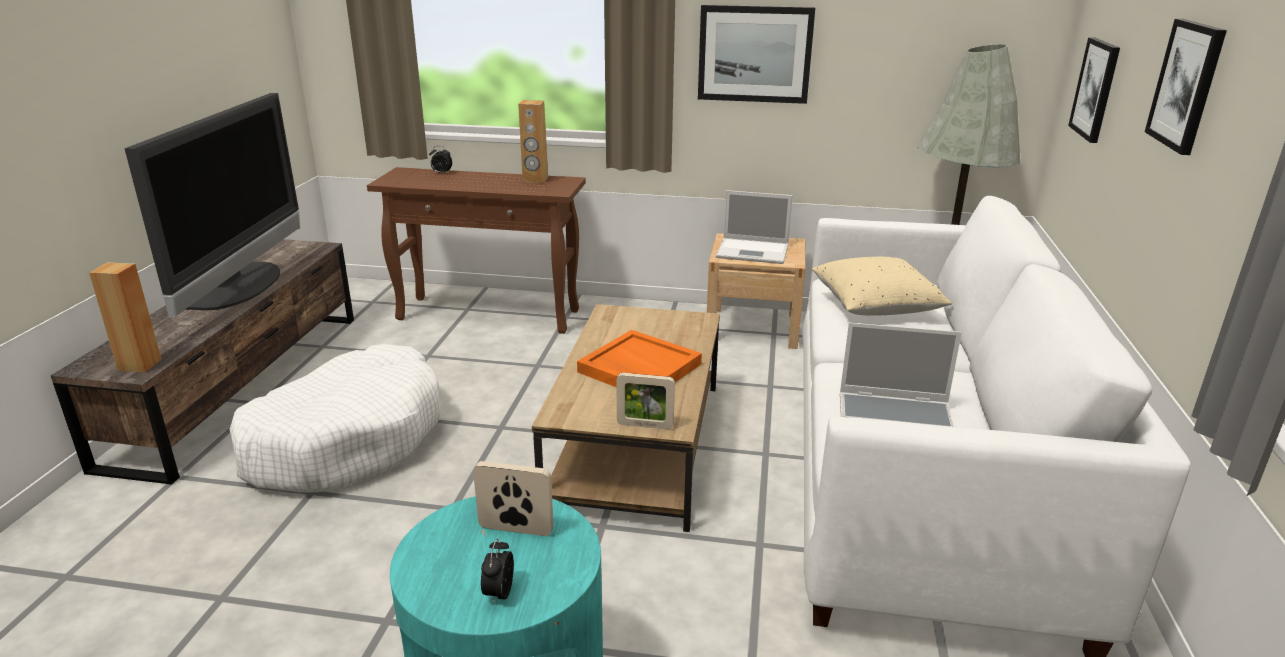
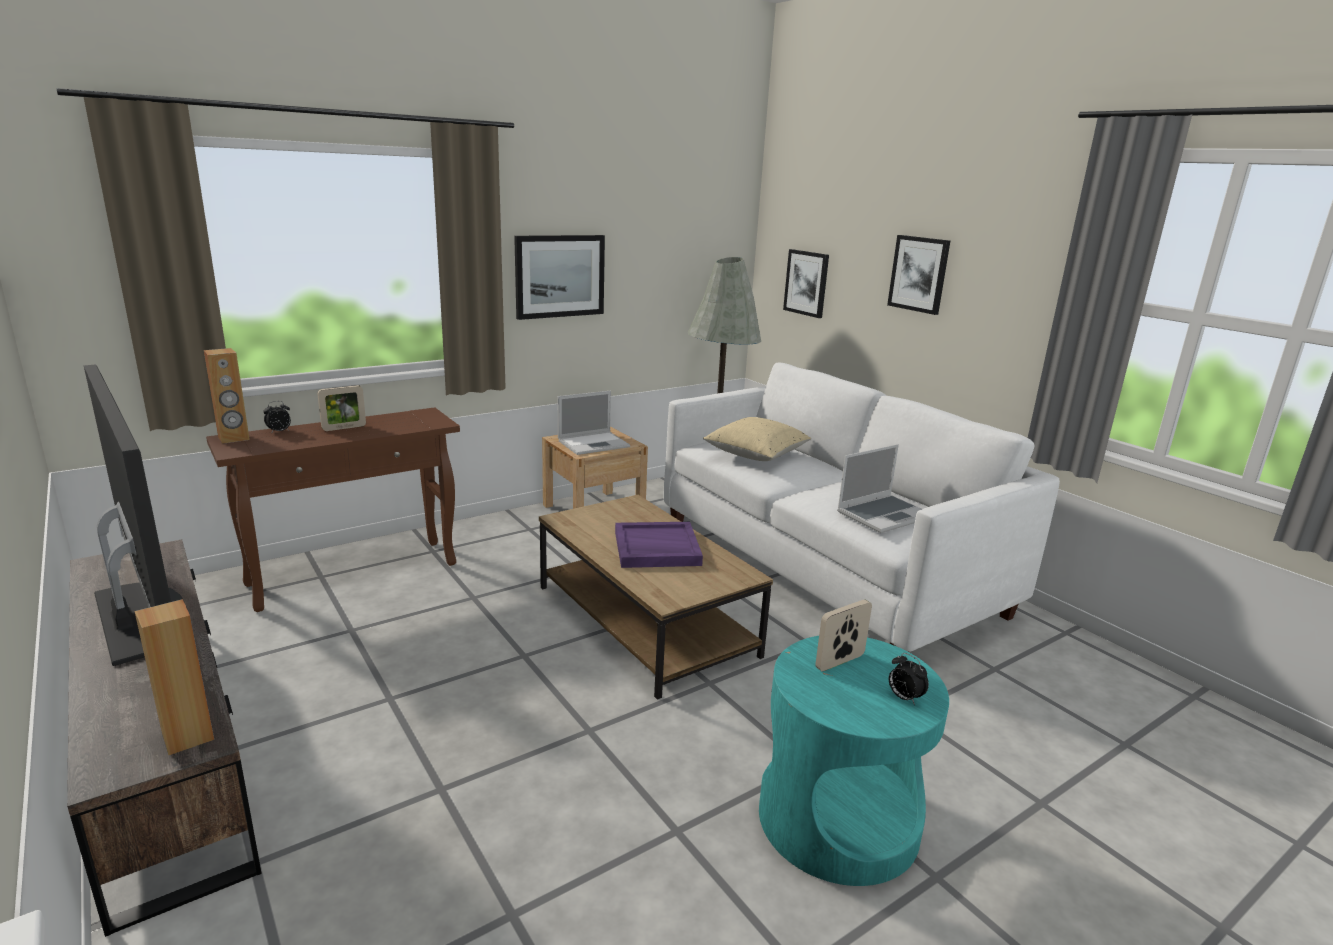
camera: 45 degrees left, 5 degrees down
white dog bed [230,344,441,493] -> none
brown speaker [518,100,548,183] -> brown speaker moved to [204,348,250,444]
orange tray [577,330,702,387] -> purple tray [615,522,703,568]
picture frame [616,373,675,429] -> picture frame moved to [317,385,366,431]

